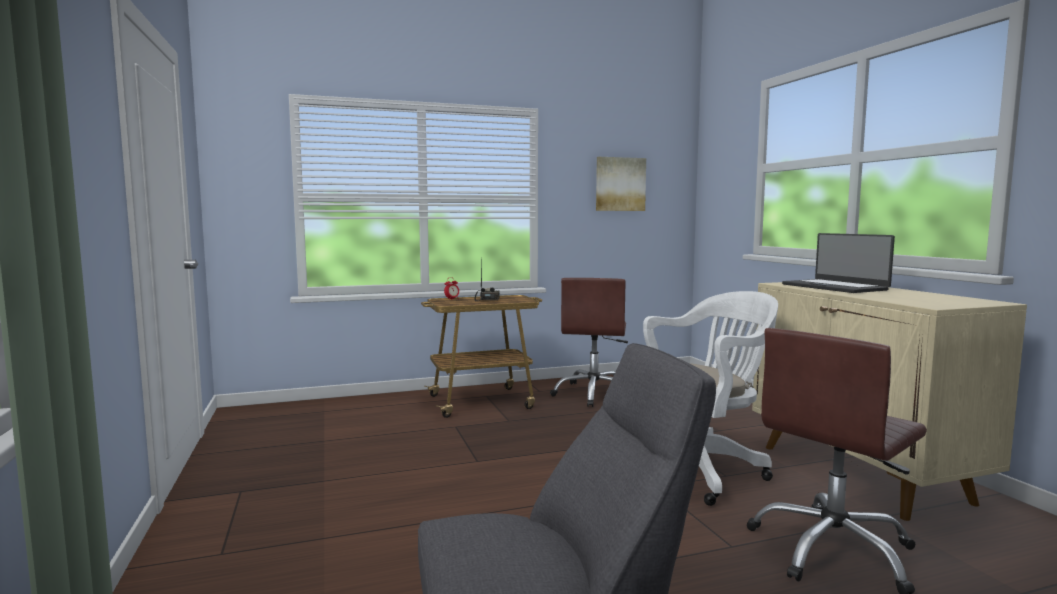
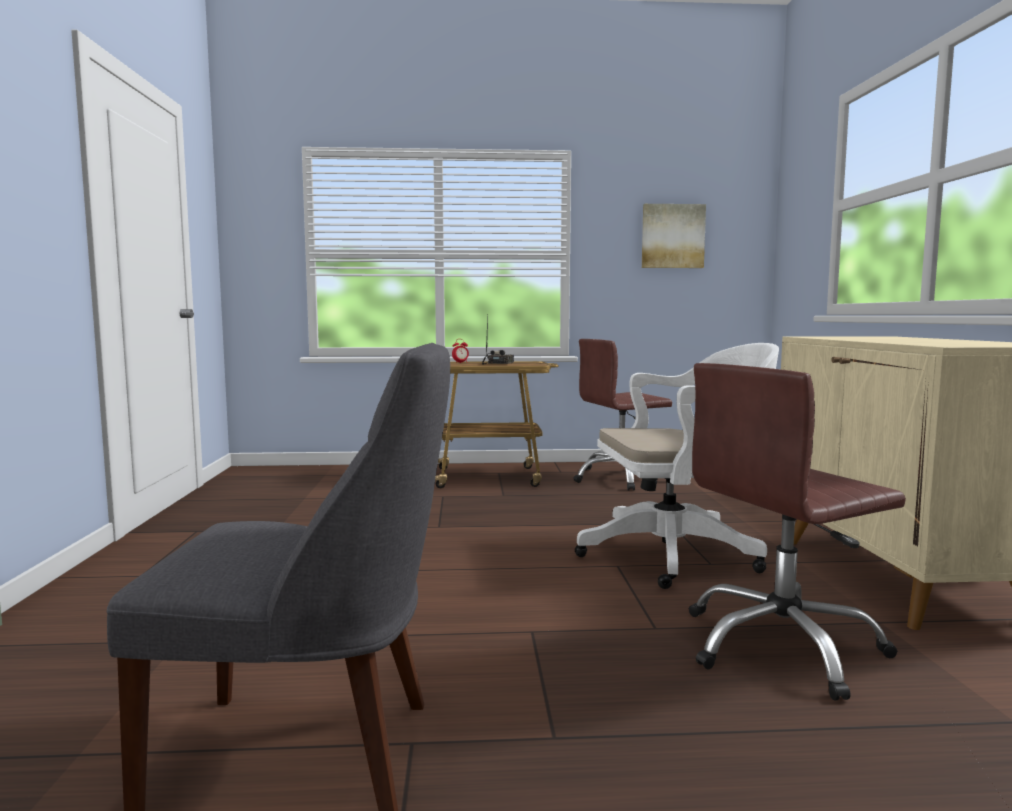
camera: 15 degrees right, 0 degrees up
brown office chair [550,278,628,407] -> brown office chair turned 45 degrees clockwise [573,339,672,491]
laptop [782,233,895,293] -> none

